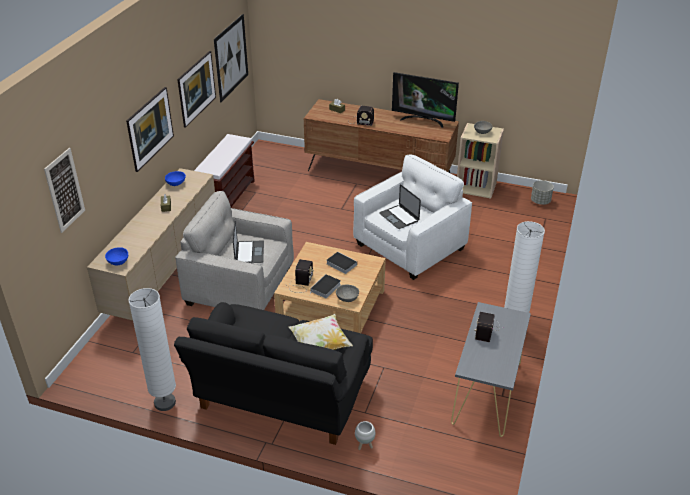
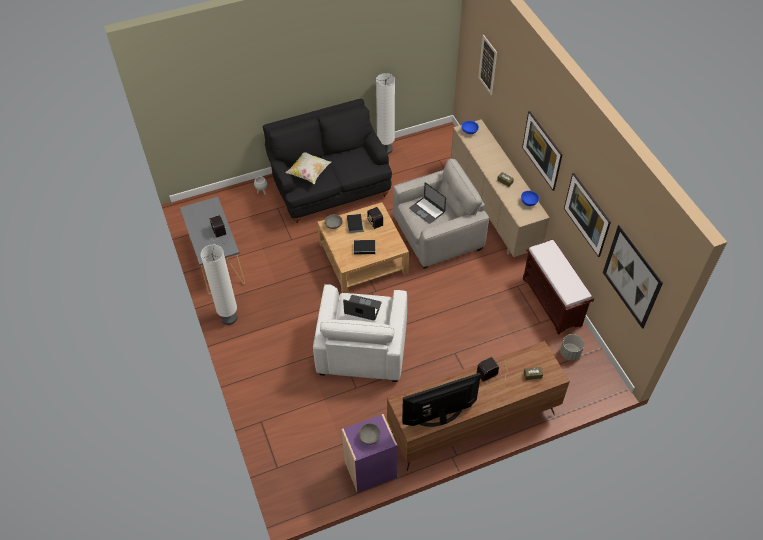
camera: 140 degrees right, 15 degrees up
beige bookcase [457,123,504,199] -> purple bookcase [342,414,397,493]
grey planter [531,180,554,205] -> grey planter moved to [560,334,584,361]

